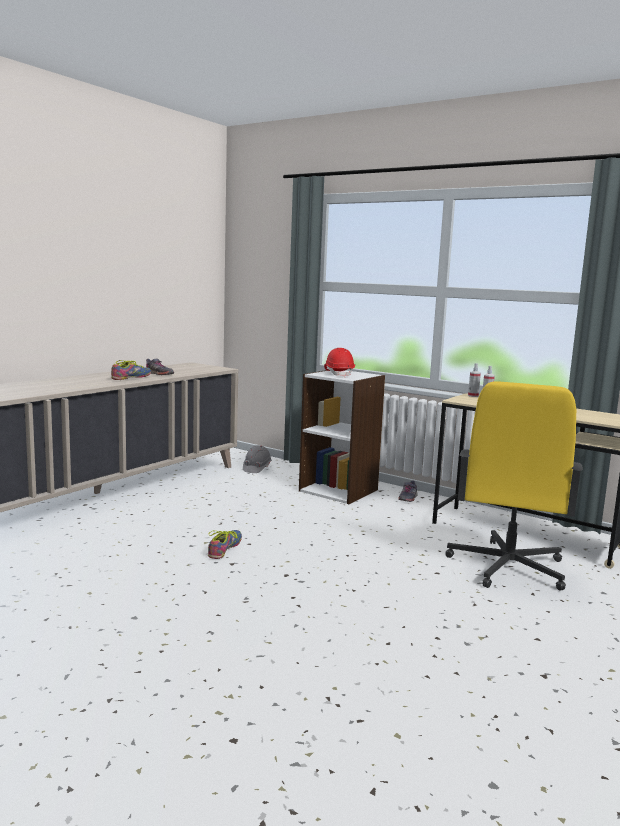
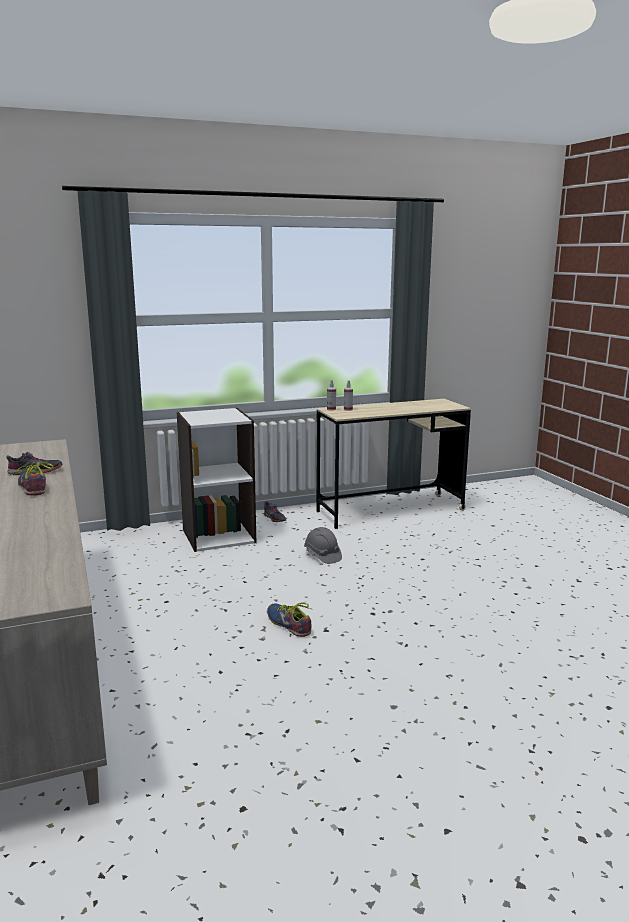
camera: 55 degrees left, 5 degrees up
grey hard hat [243,445,272,473] -> grey hard hat moved to [304,527,342,564]
red hard hat [324,348,355,377] -> none
yellow office chair [445,381,583,591] -> none

